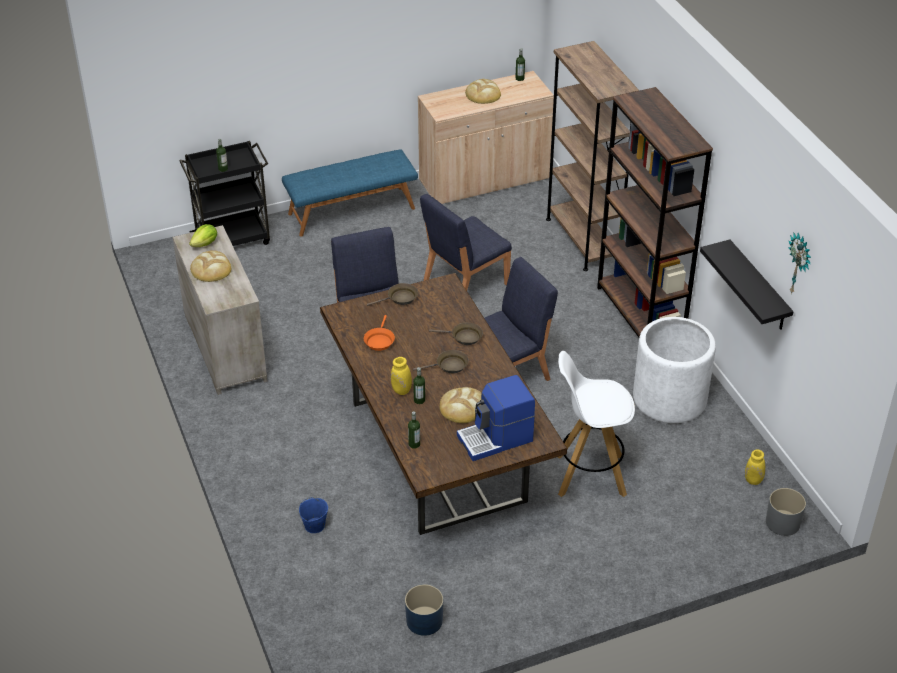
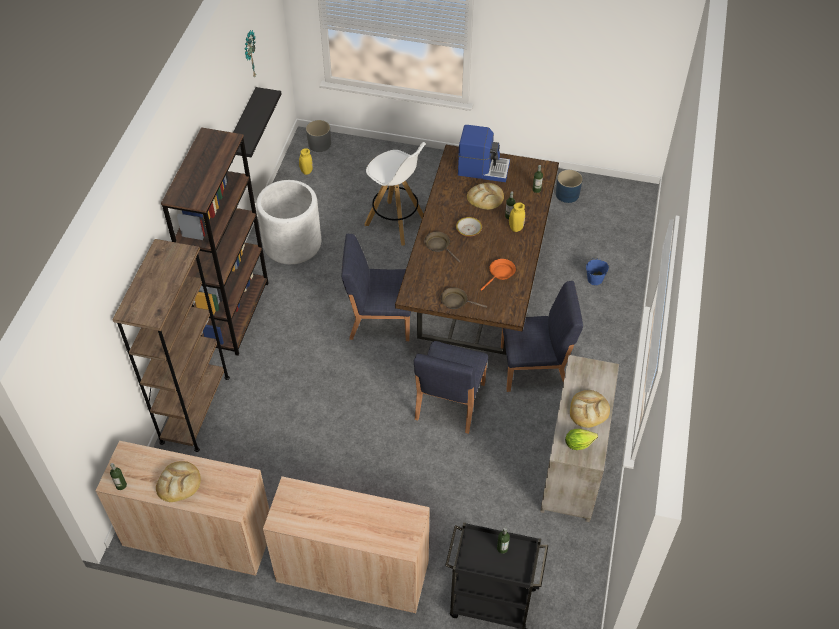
camera: 145 degrees left, 10 degrees up
blue bench [282,149,418,237] -> beige cabinet [263,476,430,613]
brown frying pan [413,350,469,373] -> bowl [456,217,482,236]
blue chair [420,194,512,291] -> blue chair moved to [501,281,583,392]

